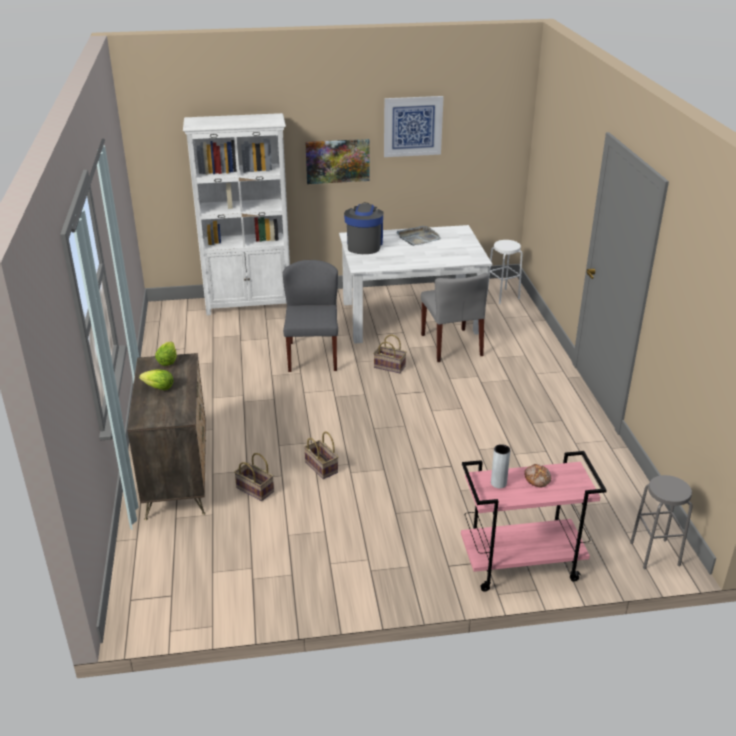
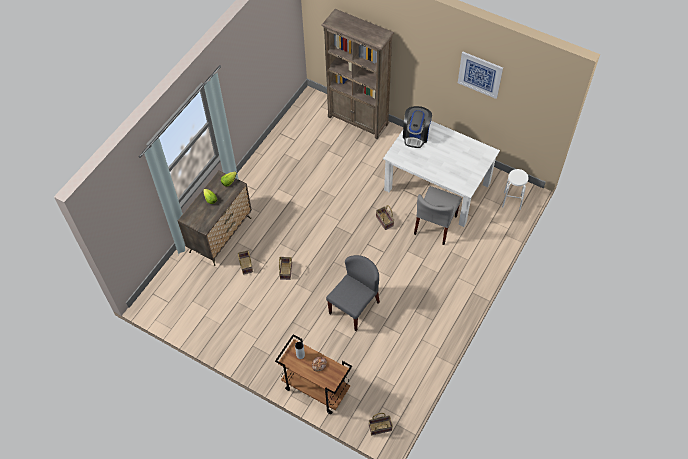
camera: 40 degrees right, 25 degrees up
white bookcase [183,113,290,315] -> brown bookcase [321,9,394,139]
grey chair [283,260,338,372] -> grey chair moved to [326,255,380,331]
picture [305,139,370,184] -> none
coffee machine [344,203,383,254] -> coffee machine turned 150 degrees clockwise [403,106,432,148]
grey tray [397,226,442,246] -> none
pink cart [461,451,607,592] -> brown cart [275,334,352,414]
grey stool [630,475,693,569] -> basket [368,413,393,435]

